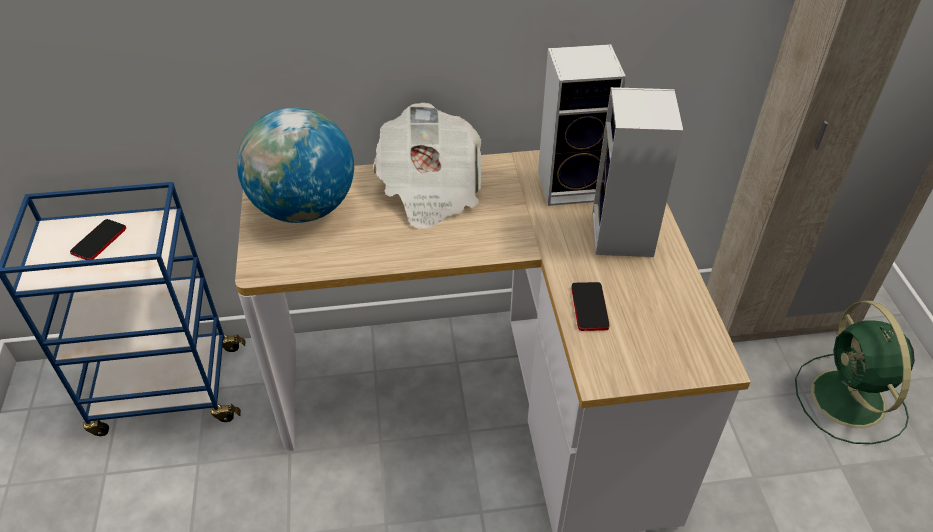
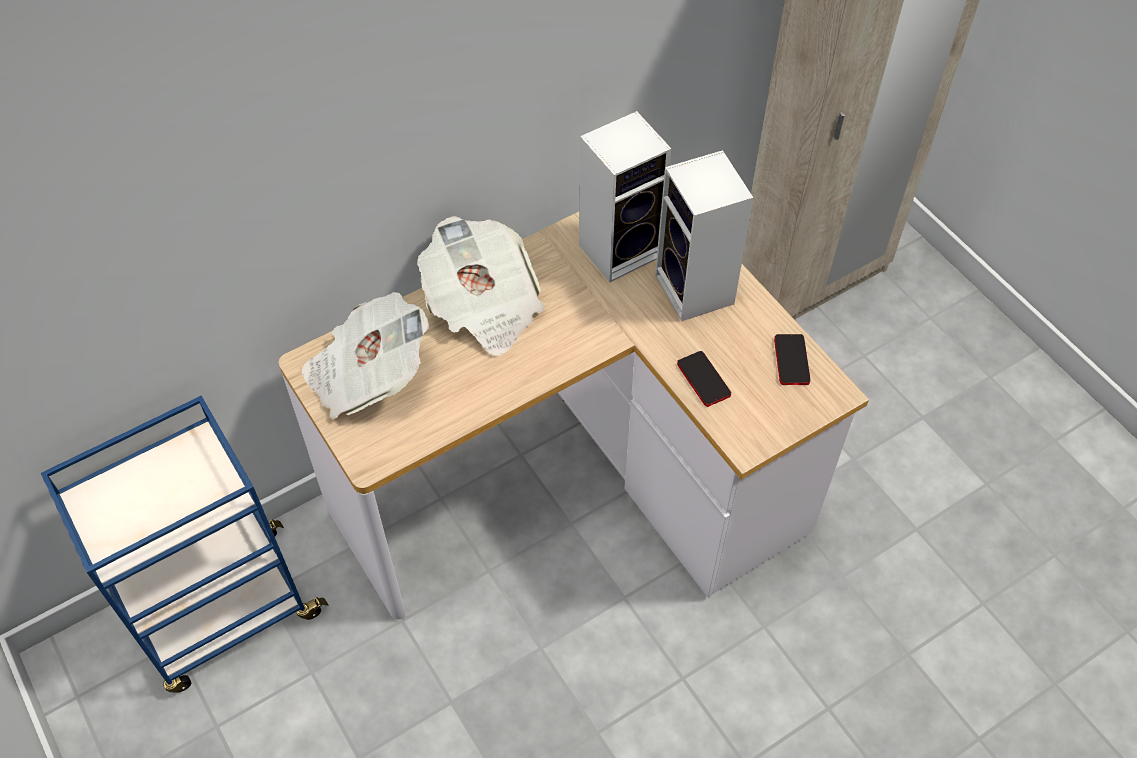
camera: 25 degrees left, 10 degrees up
phone [70,219,126,260] -> phone moved to [774,334,810,385]
globe [237,107,354,223] -> newspaper [302,292,429,419]
green fan [795,301,915,444] -> none

